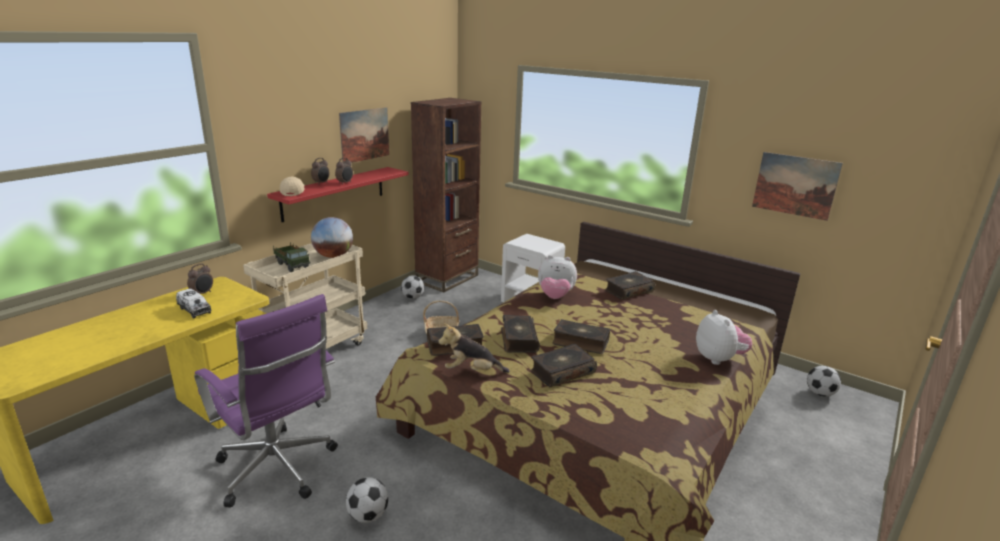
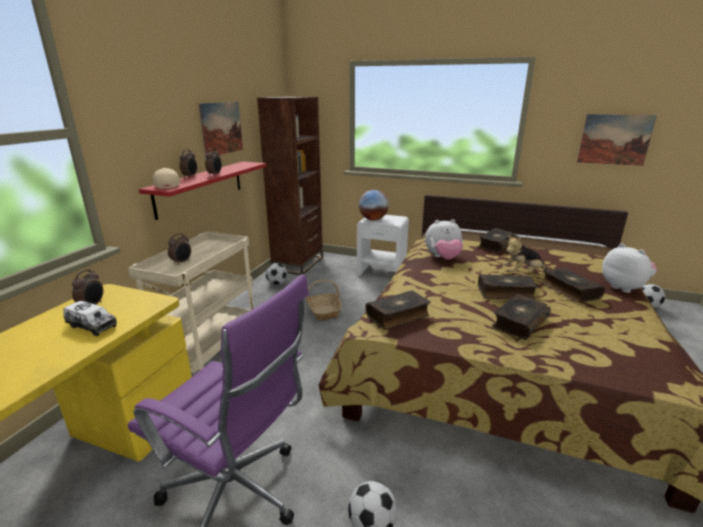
camera: 15 degrees left, 0 degrees up
toy truck [273,242,310,272] -> alarm clock [168,233,191,265]
globe [311,217,353,258] -> globe moved to [359,190,389,220]
plush toy [438,323,509,373] -> plush toy moved to [502,235,547,272]
book [501,315,540,353] -> book moved to [541,268,605,303]

